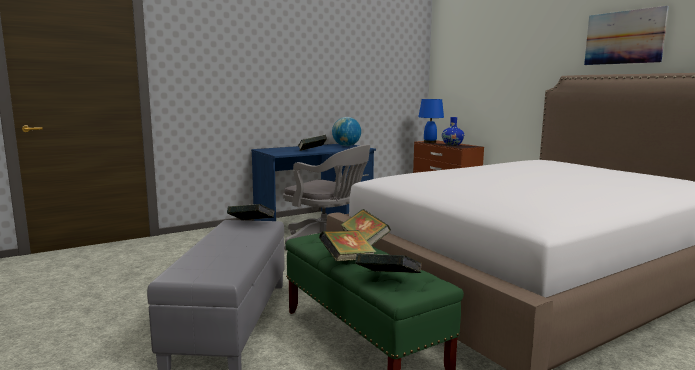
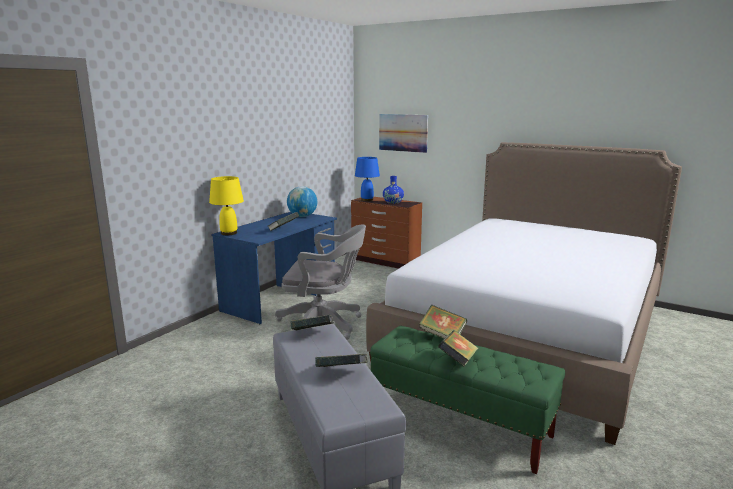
camera: 25 degrees left, 5 degrees up
book [355,253,422,273] -> book moved to [315,354,368,367]
picture [584,6,669,65] -> picture moved to [379,114,428,153]
none -> yellow table lamp [209,176,244,235]

